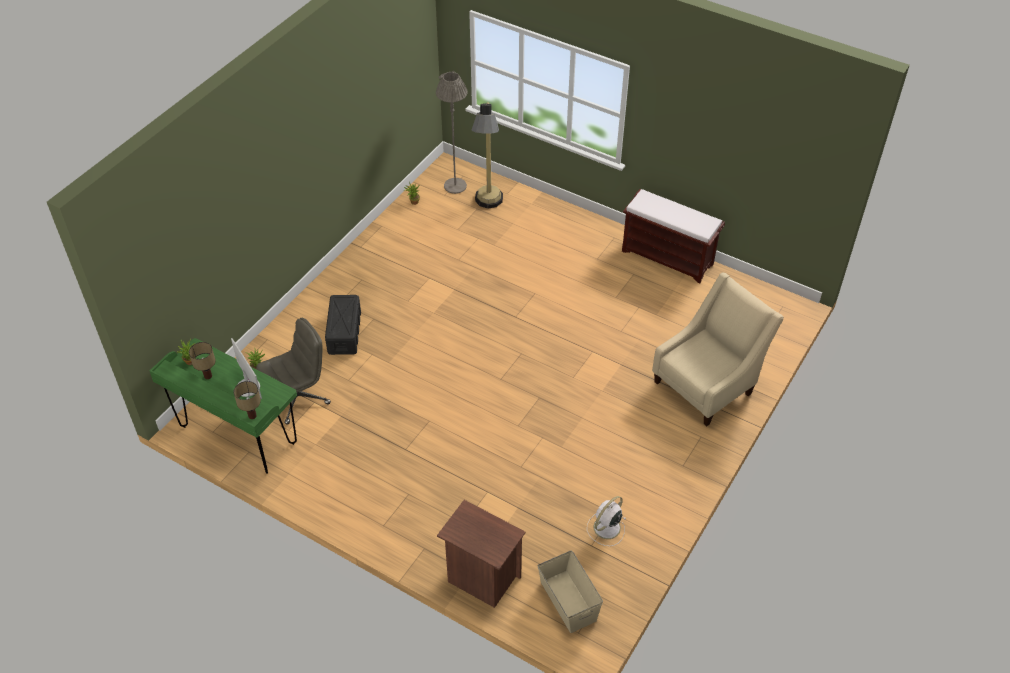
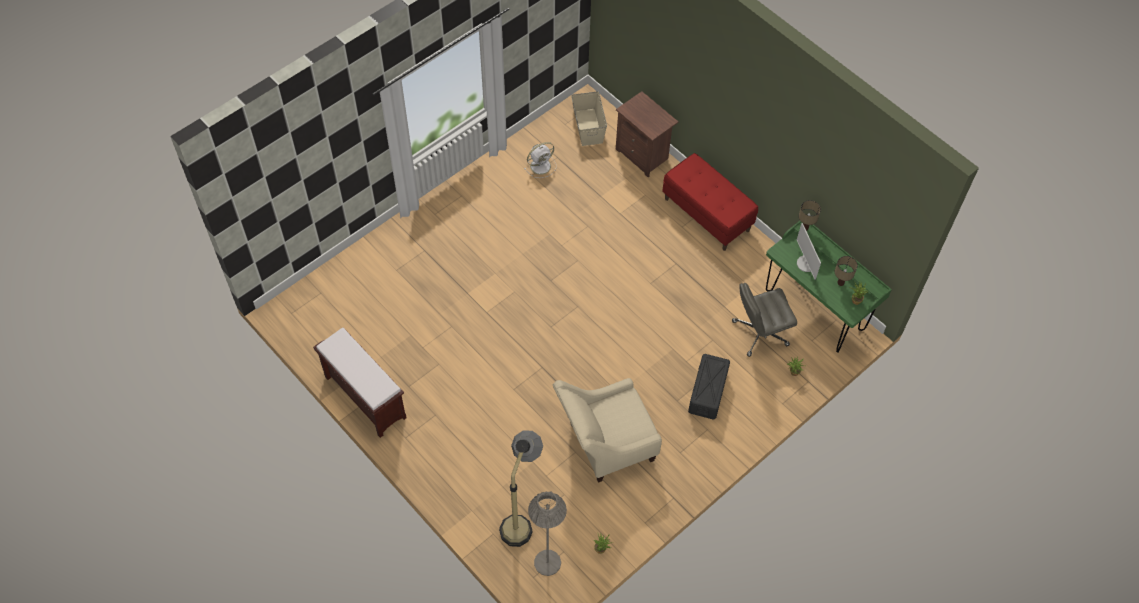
camera: 165 degrees left, 10 degrees up
beige armchair [652,273,784,426] -> beige armchair moved to [553,378,662,483]
none -> red bench [662,153,758,251]

